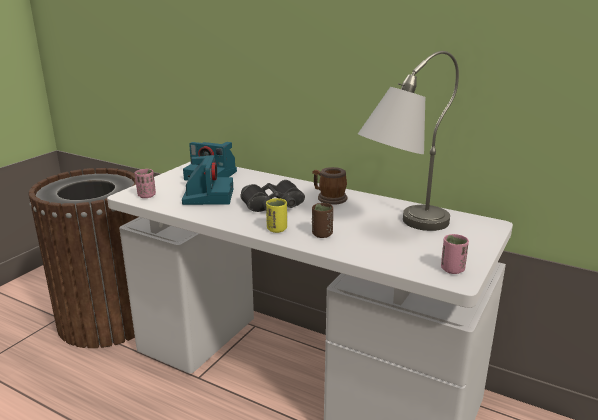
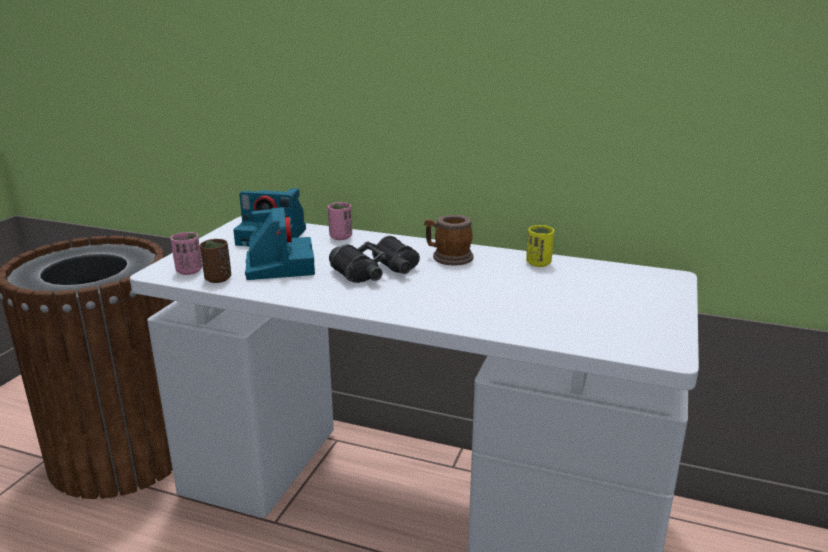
camera: 10 degrees left, 0 degrees up
yellow cup [266,198,287,233] -> yellow cup moved to [526,225,554,267]
brown cup [312,203,333,238] -> brown cup moved to [200,239,231,283]
grey table lamp [358,51,459,231] -> none
pink cup [441,234,469,274] -> pink cup moved to [328,202,352,240]

